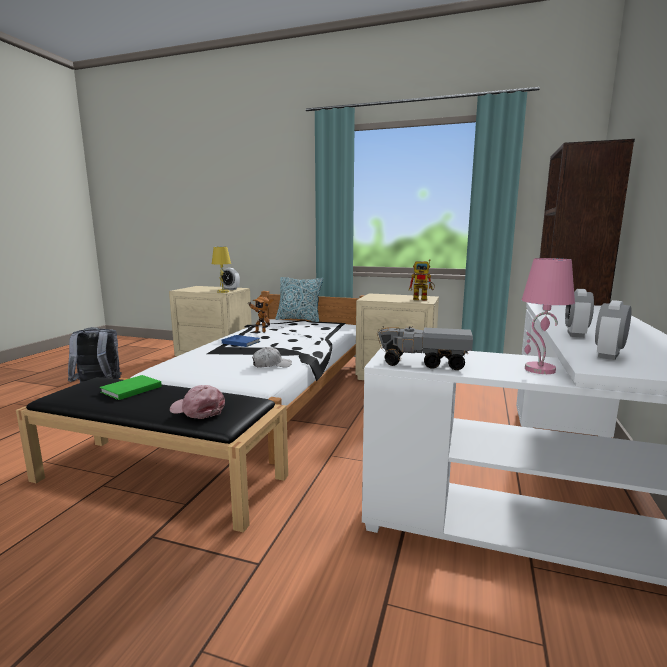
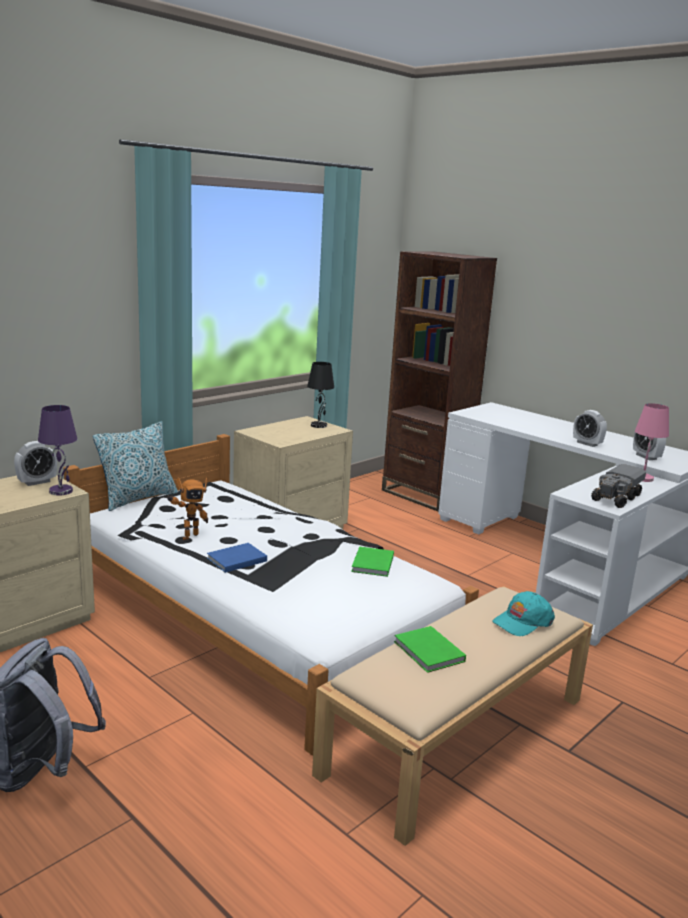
camera: 65 degrees left, 5 degrees up
black bench [16,377,288,533] -> beige bench [312,586,593,846]
pink cap [170,385,225,419] -> turquoise cap [493,591,555,636]
yellow table lamp [212,247,231,293] -> purple table lamp [38,405,77,496]
white cap [252,347,292,368] -> green book [351,547,394,577]
toy robot [409,259,435,300] -> black table lamp [307,362,334,428]

